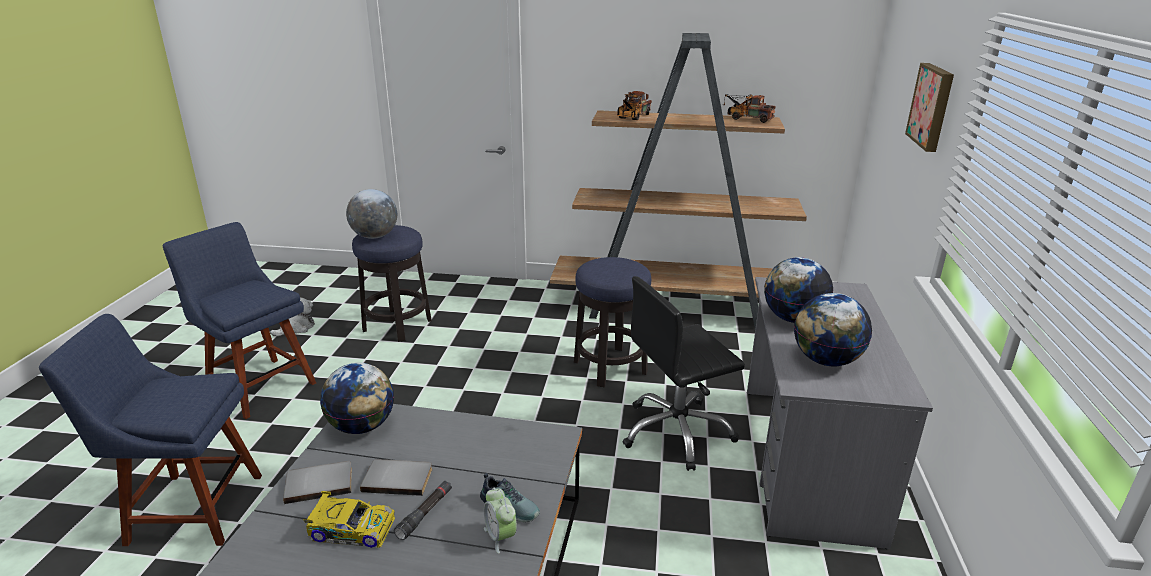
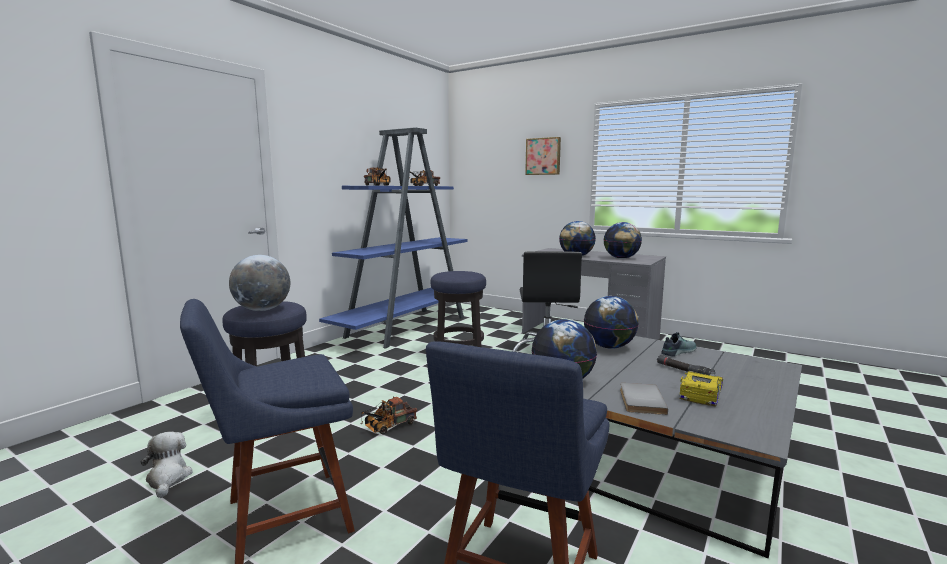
camera: 65 degrees left, 15 degrees down
grey book [360,459,432,496] -> none
alarm clock [484,488,517,554] -> none
brown bookcase [550,33,807,329] -> blue bookcase [319,127,467,349]
none -> toy truck [360,396,417,434]
none -> globe [584,296,639,349]

